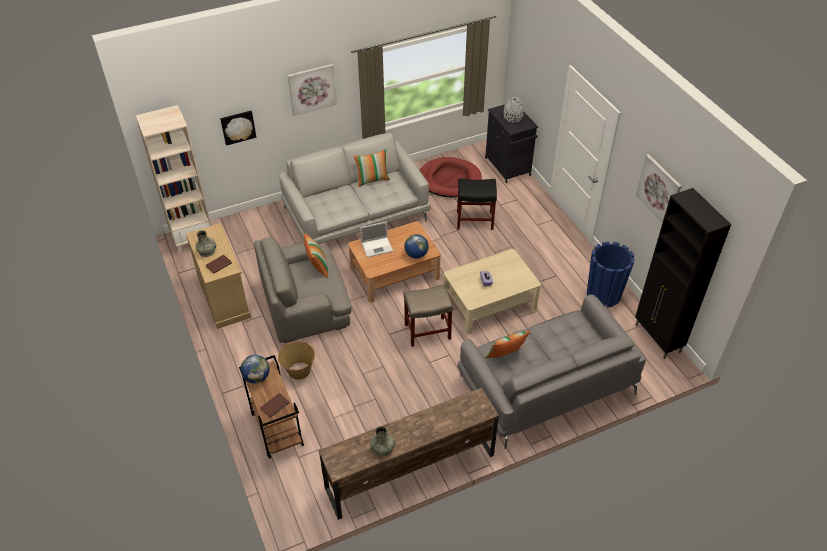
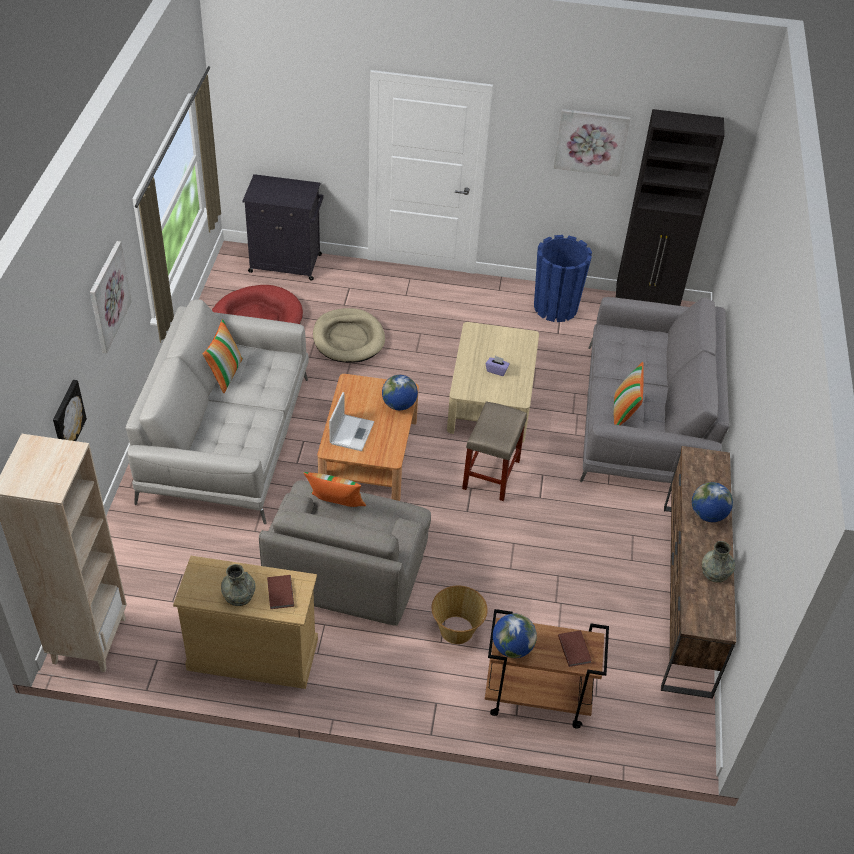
camera: 60 degrees left, 0 degrees up
black stool [457,178,497,230] -> beige dog bed [313,308,385,363]
grey vase [504,97,524,122] -> none
none -> globe [692,482,733,522]

